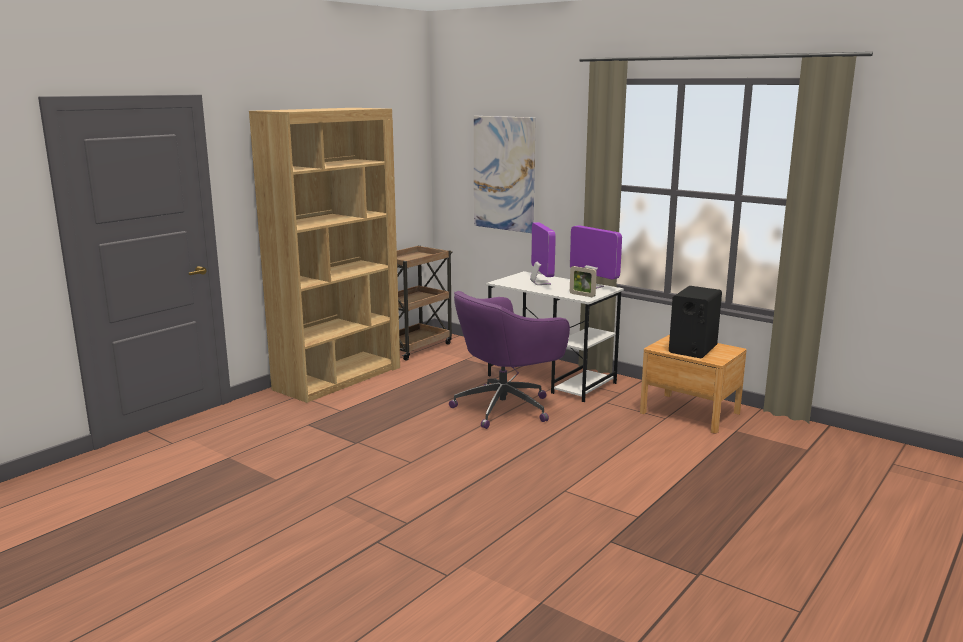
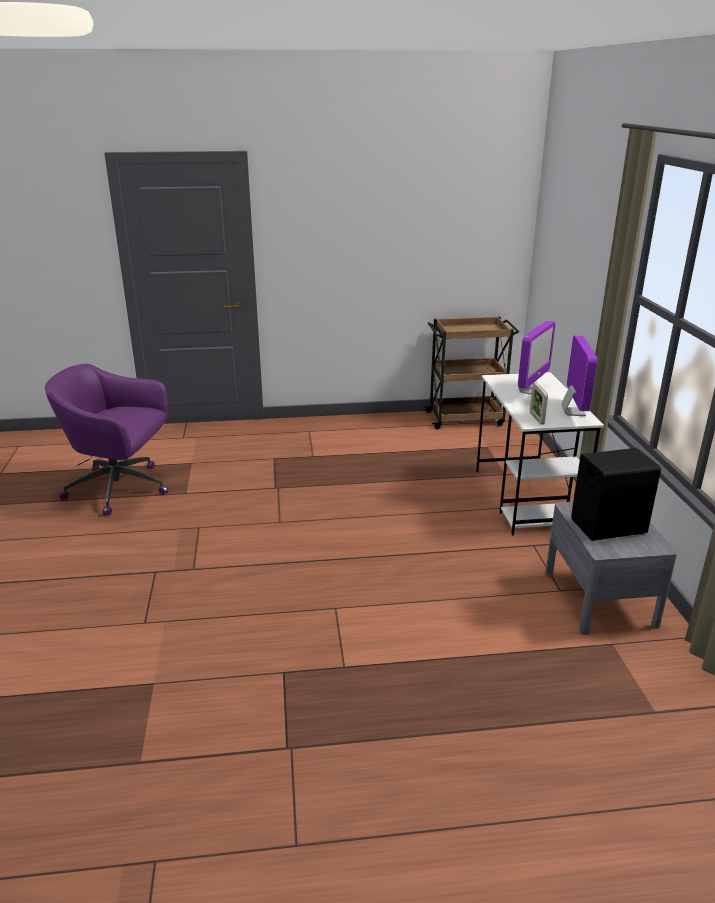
camera: 45 degrees right, 10 degrees up
brown bookcase [249,108,400,403] -> none
purple office chair [449,291,570,429] -> purple office chair moved to [45,364,168,516]
picture [474,116,536,233] -> none
brown nightstand [640,334,747,433] -> grey nightstand [545,502,677,635]

